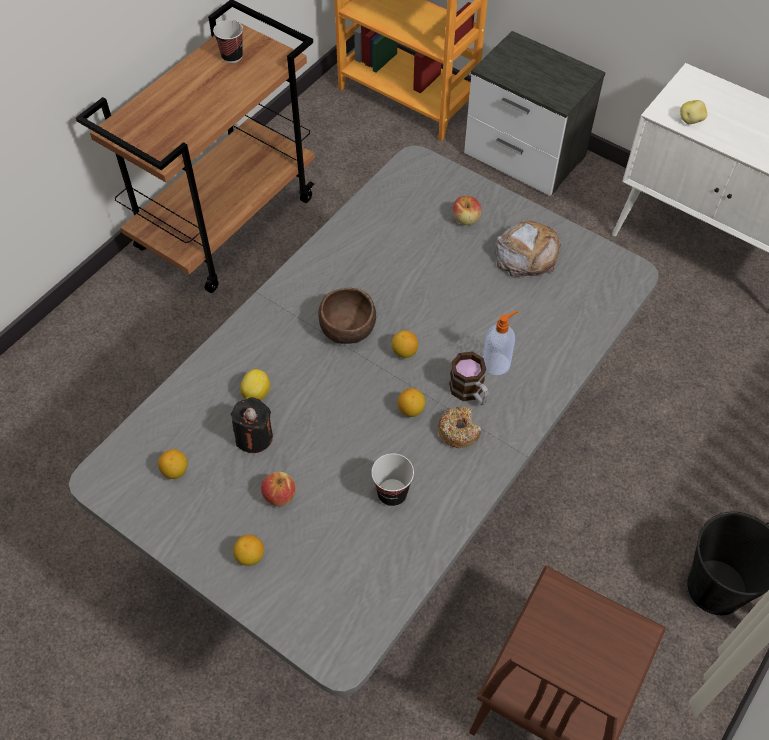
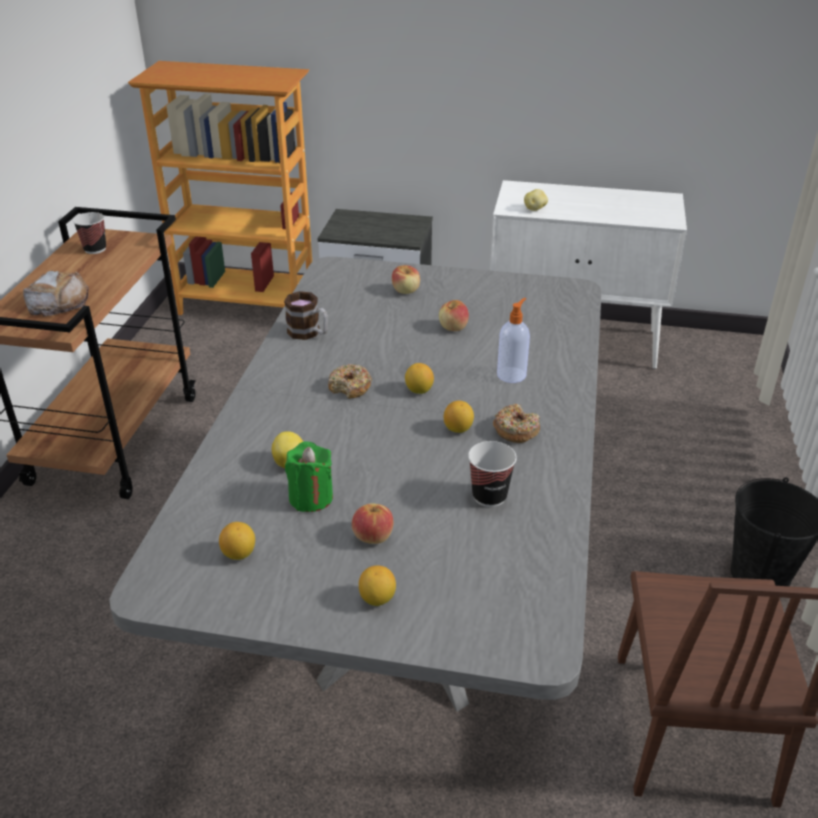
camera: 25 degrees left, 20 degrees down
black candle [231,397,273,453] -> green candle [285,442,333,512]
brown bowl [318,288,376,344] -> donut [328,364,372,399]
mug [449,352,489,405] -> mug moved to [284,291,328,340]
bread [495,221,561,277] -> bread moved to [23,271,89,317]
none -> apple [439,300,469,331]

